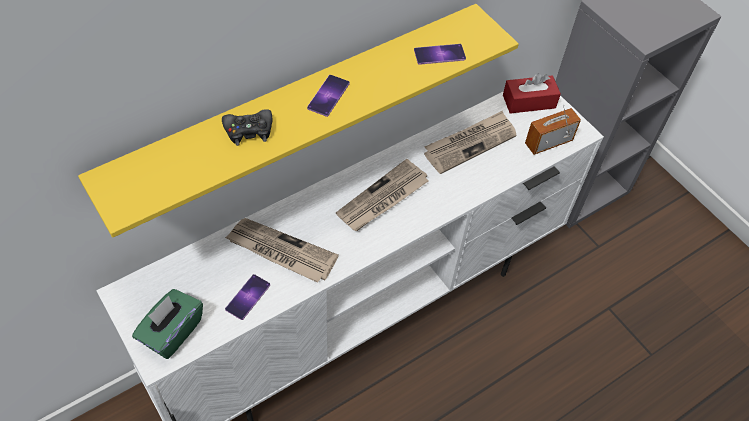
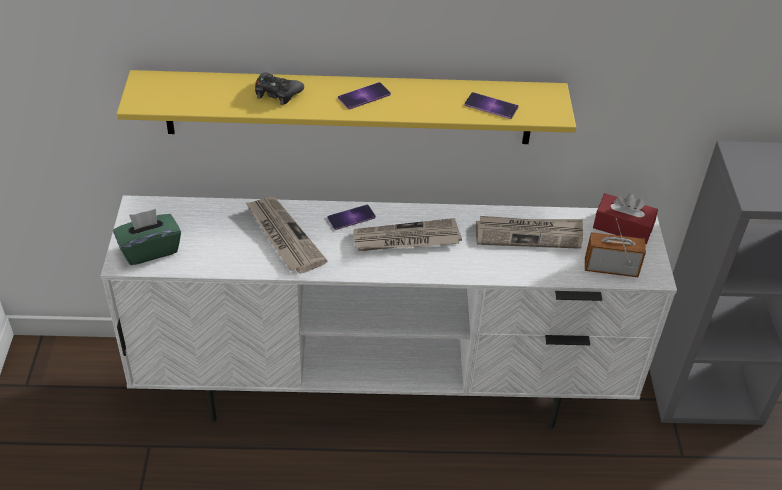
camera: 35 degrees right, 10 degrees down
phone [225,274,270,320] -> phone moved to [327,205,376,230]

